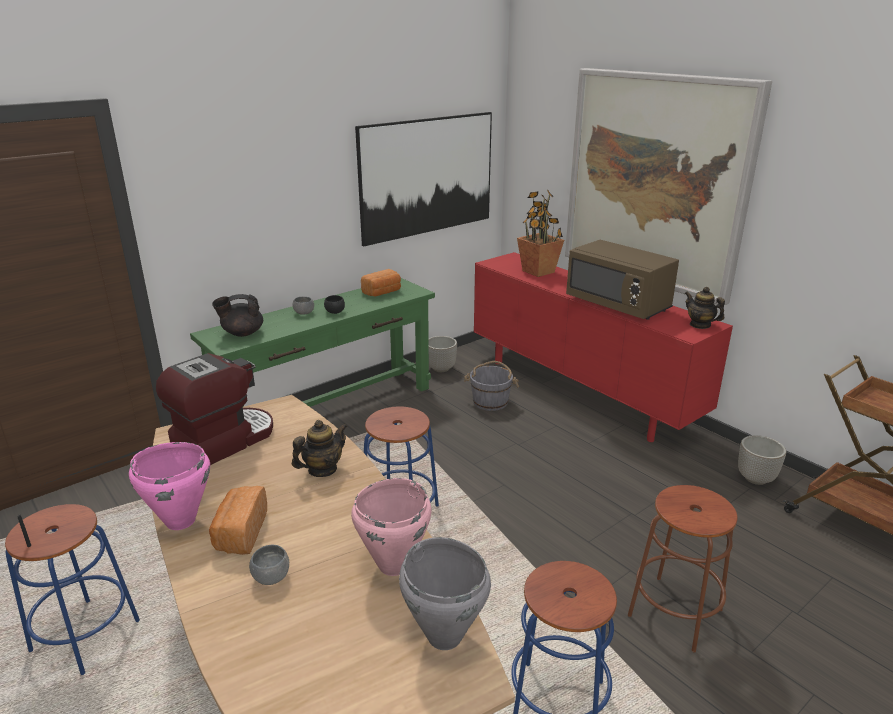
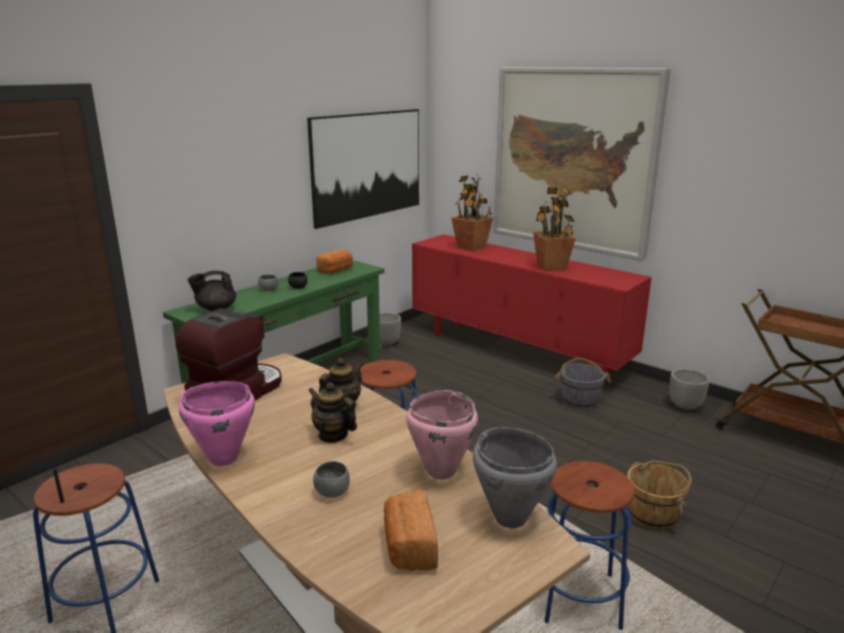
camera: 10 degrees left, 5 degrees down
bread [209,486,267,555] -> bread moved to [384,490,438,571]
grey bucket [464,361,519,411] -> grey bucket moved to [553,358,611,409]
brown microwave [566,240,679,320] -> potted plant [533,186,576,271]
brown stool [628,485,738,652] -> brown bucket [627,460,692,530]
teapot [685,287,725,329] -> teapot moved to [308,382,357,443]

